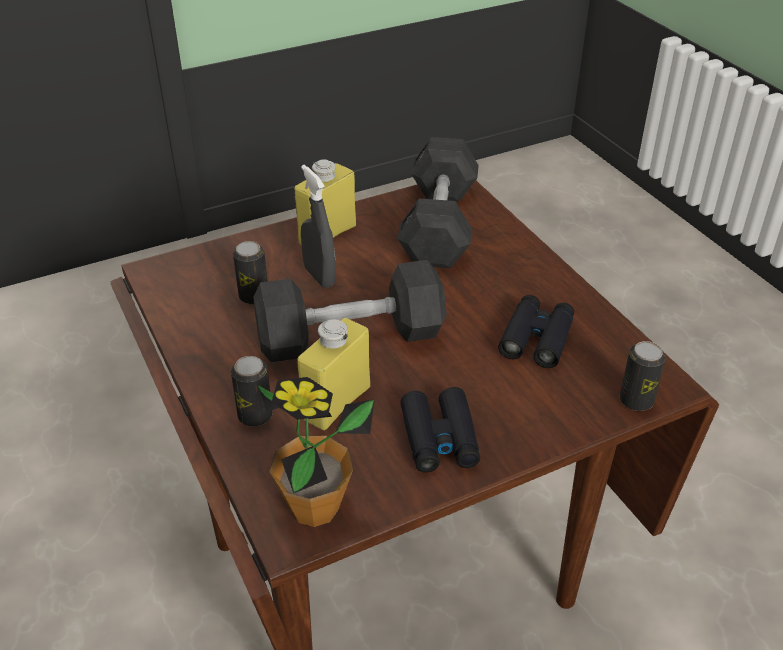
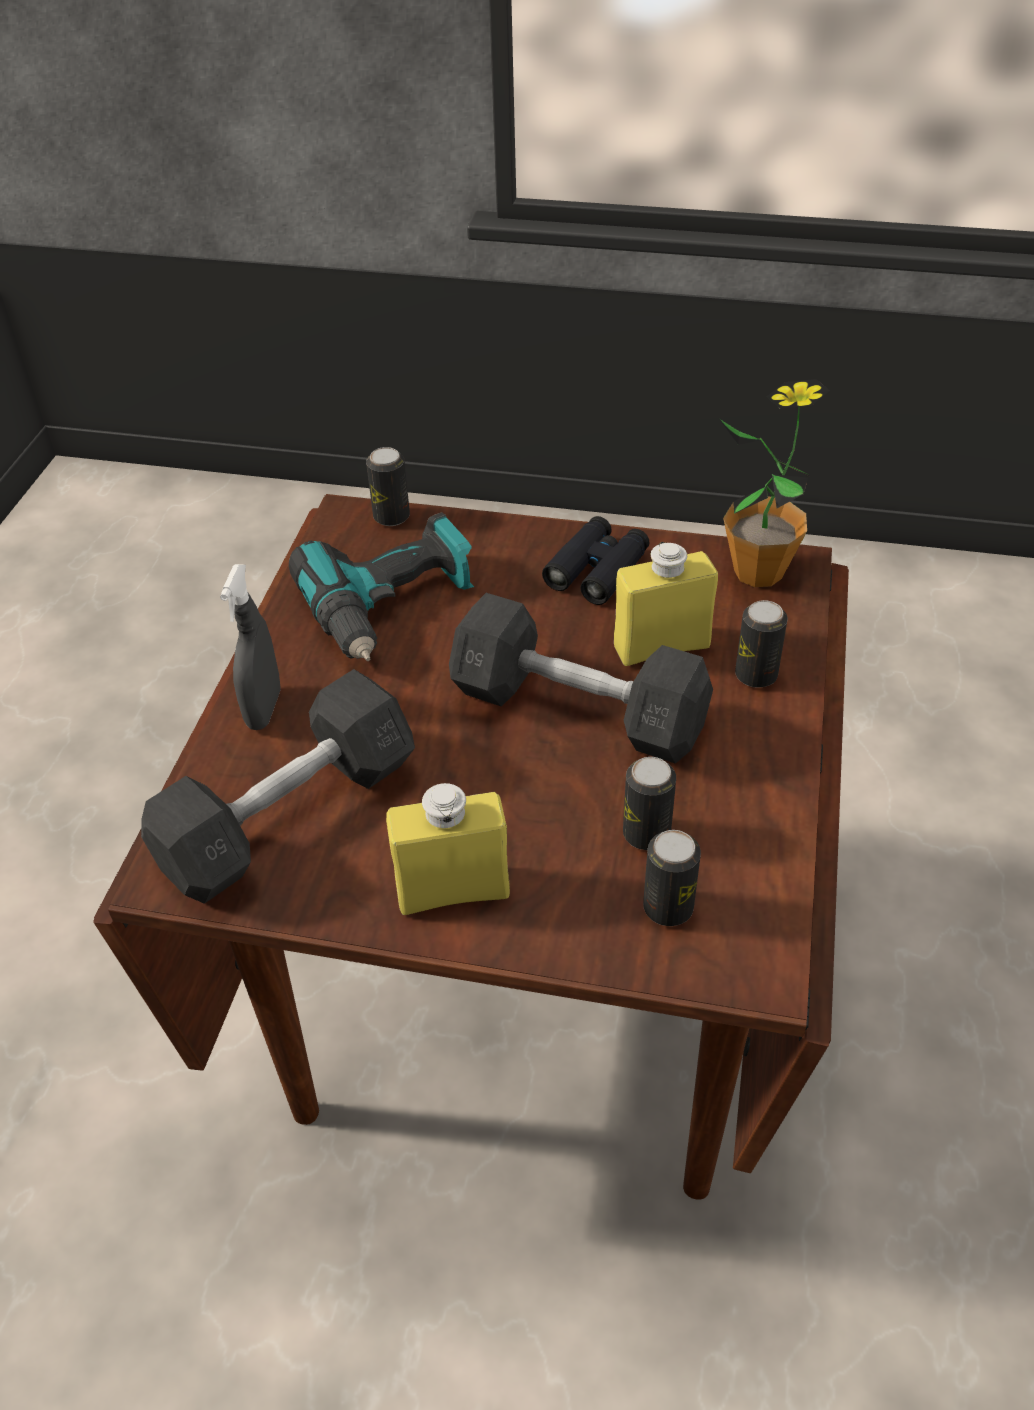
camera: 140 degrees left, 5 degrees up
grey spray bottle [301,165,336,288] -> grey spray bottle moved to [220,564,281,730]
black binoculars [498,295,574,368] -> power drill [289,512,474,661]
none -> can [643,830,701,926]

